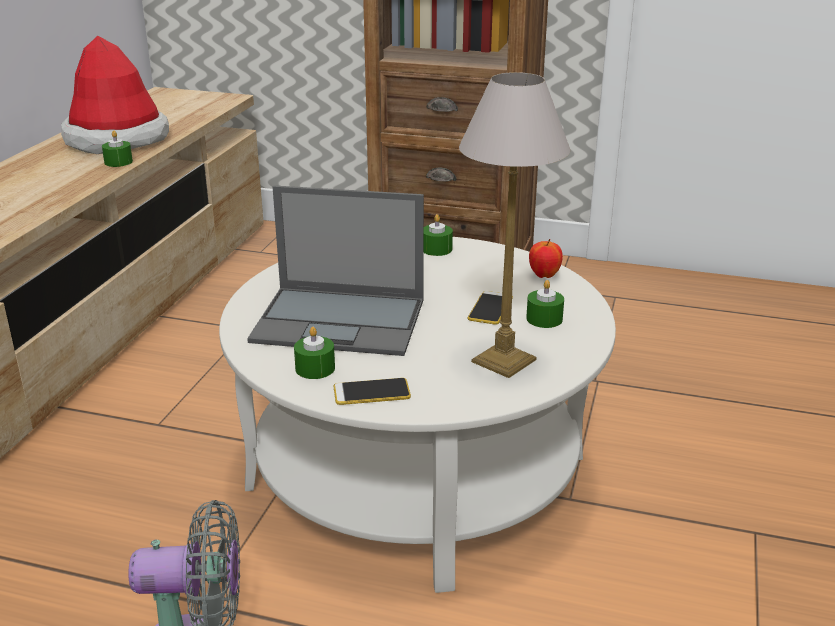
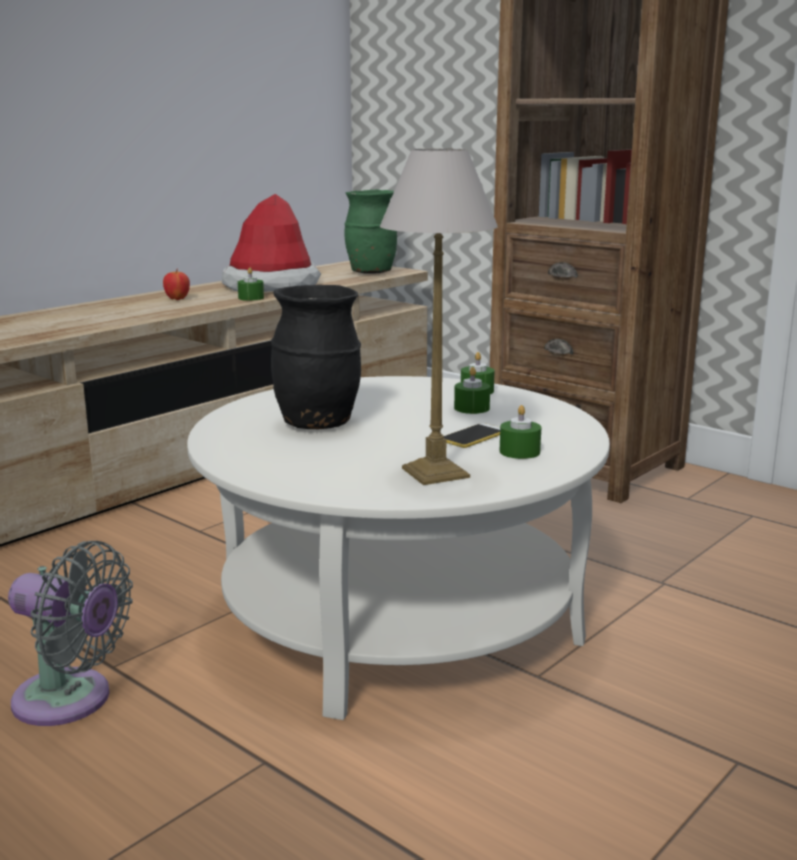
camera: 25 degrees right, 10 degrees down
laptop [247,185,424,356] -> black vase [271,285,361,429]
green candle [294,327,335,379] -> green candle moved to [454,367,490,414]
phone [333,378,411,405] -> none
apple [529,239,563,278] -> apple moved to [163,269,190,300]
none -> green vase [344,190,397,274]

